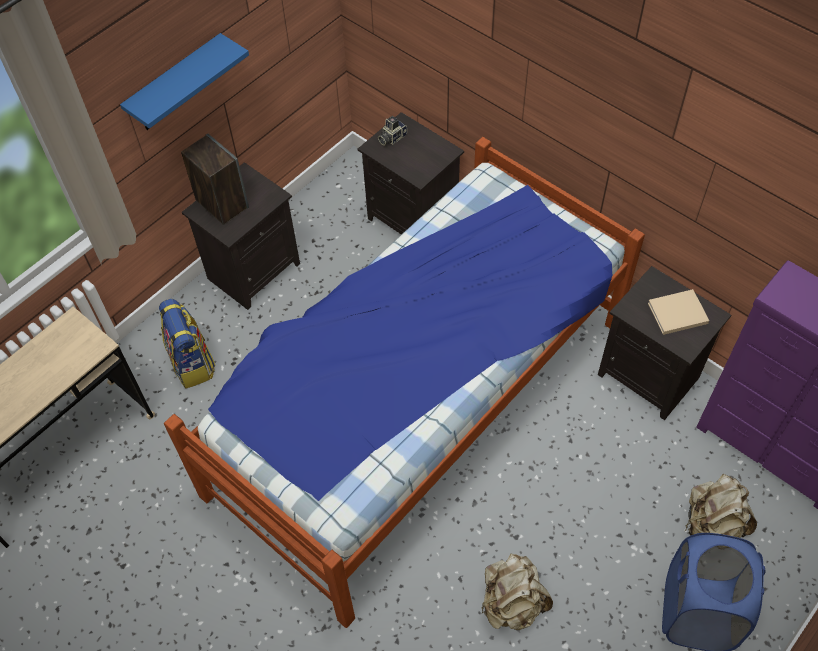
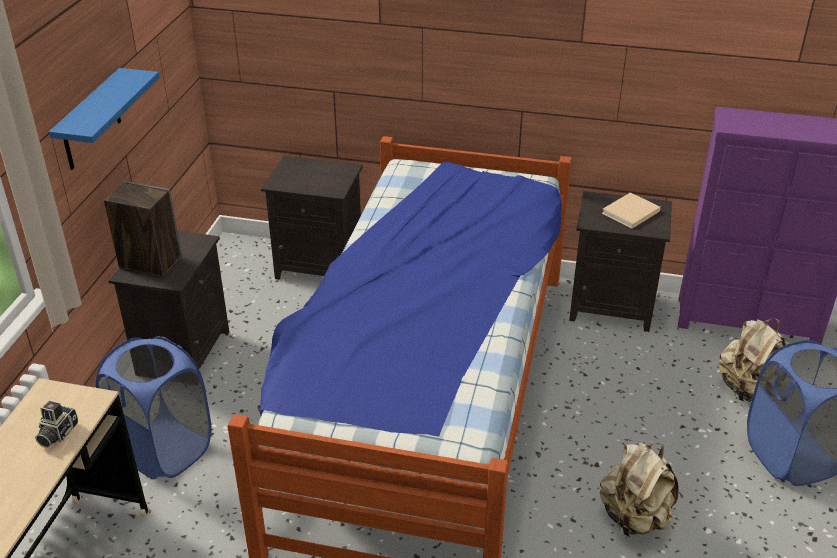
camera: 30 degrees left, 20 degrees down
backpack [159,299,215,388] -> blue laundry basket [96,336,212,479]
camera [378,116,407,146] -> camera moved to [35,401,78,448]

